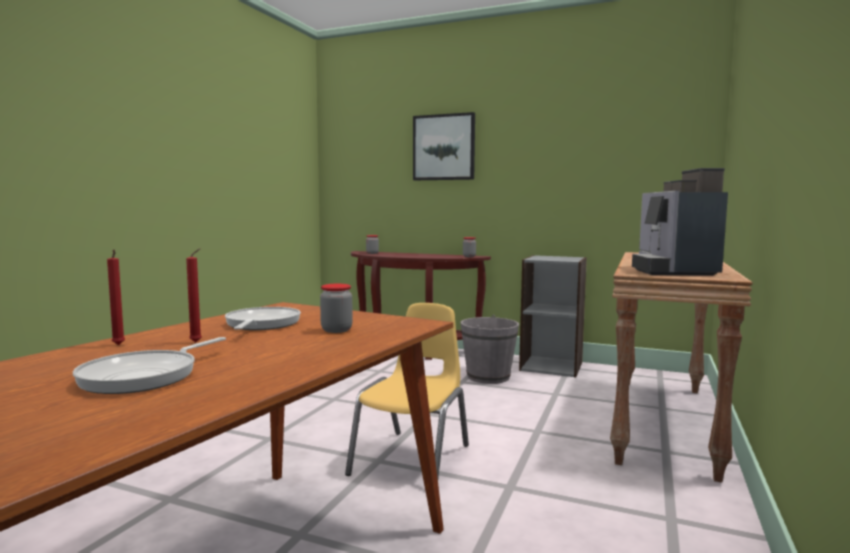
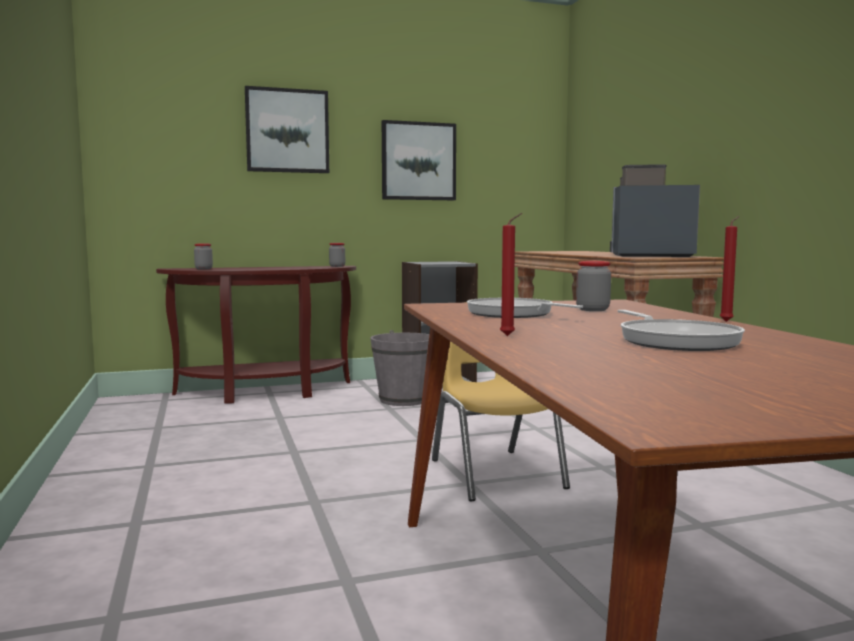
camera: 40 degrees left, 0 degrees up
red candle [186,248,202,342] -> red candle moved to [720,216,739,322]
coffee machine [632,168,728,276] -> coffee machine turned 135 degrees clockwise [610,164,700,257]
none -> picture [382,120,456,200]

